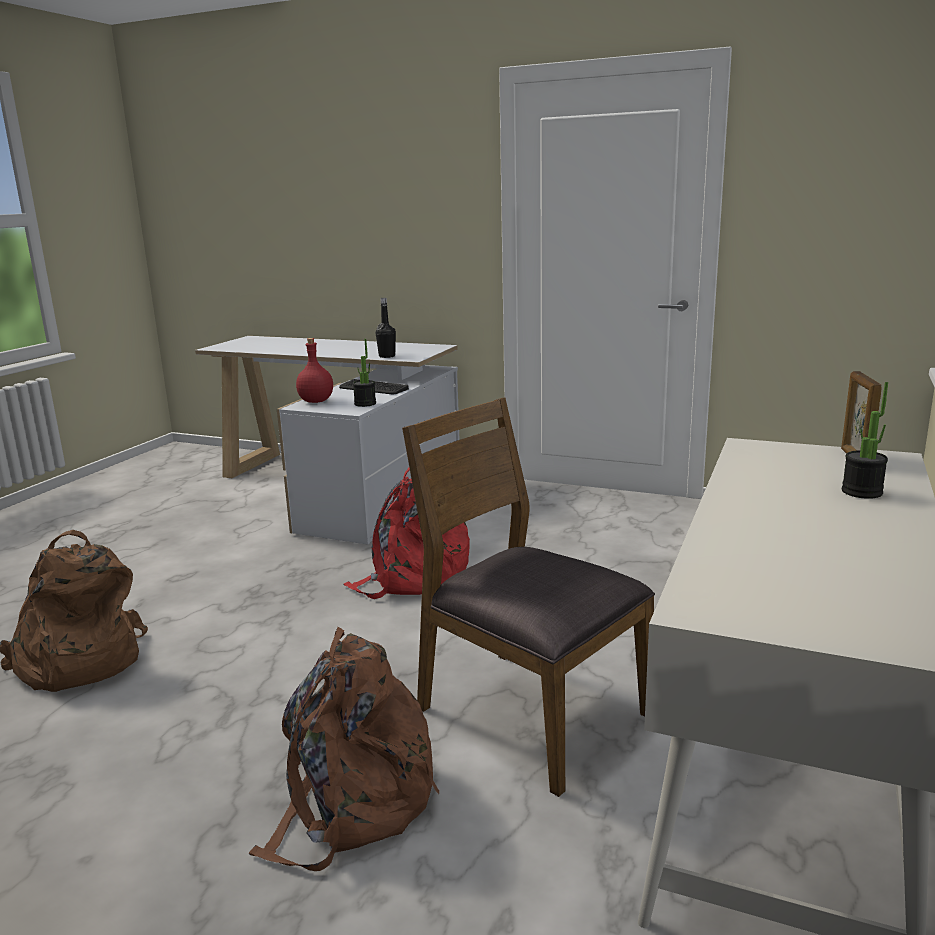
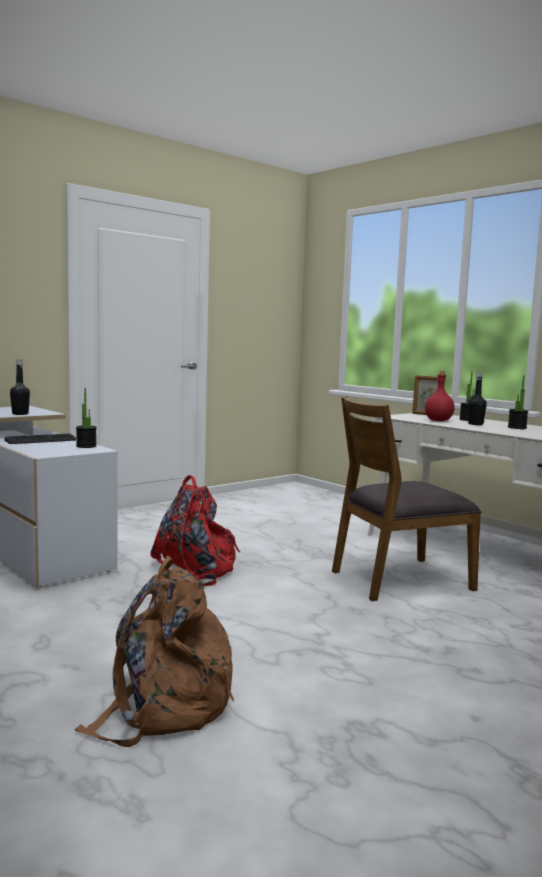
camera: 65 degrees left, 10 degrees down
brown backpack [248,627,439,871] -> none
red bottle [296,338,333,403] -> red bottle moved to [425,371,455,421]
none -> black bottle [468,373,487,425]
none -> potted plant [508,375,528,429]

